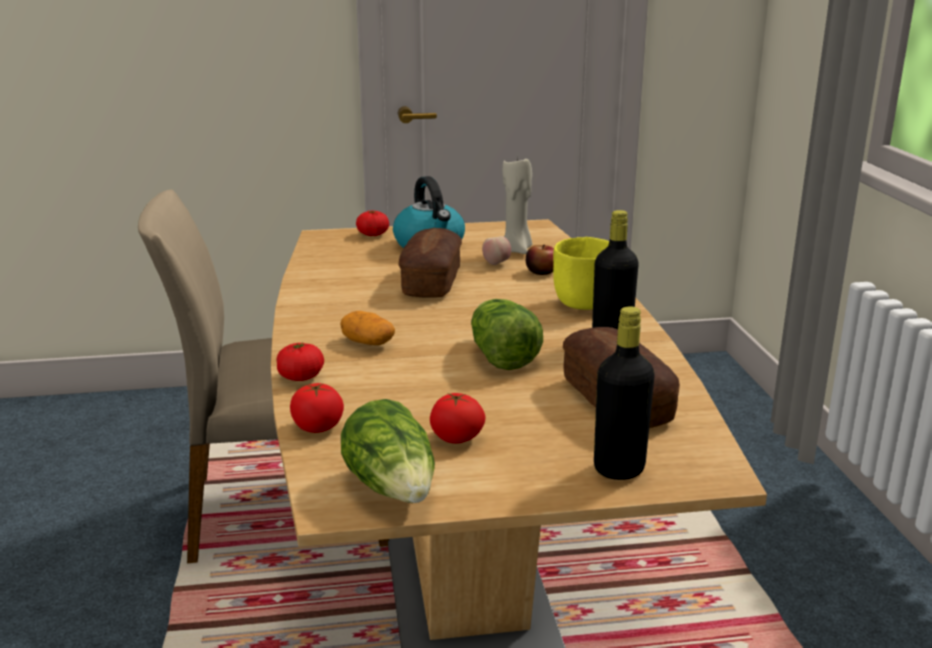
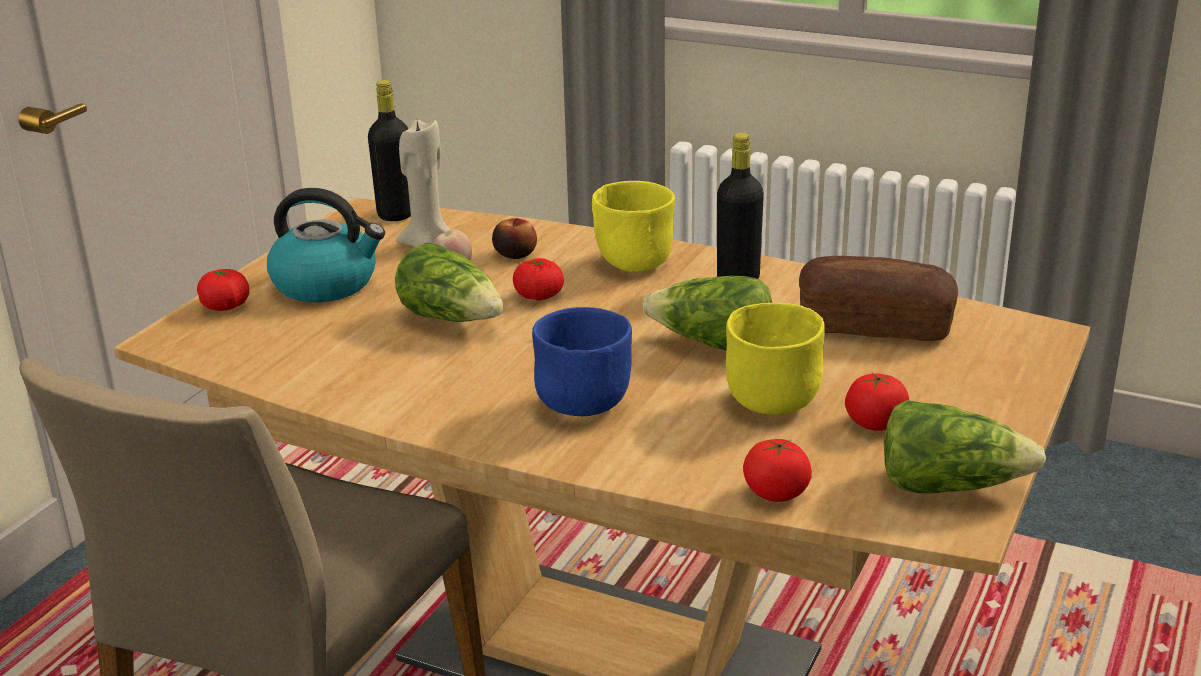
camera: 55 degrees left, 5 degrees up
tomato [277,343,324,381] -> tomato moved to [513,258,564,301]
potato [340,311,395,345] -> blue bowl [532,307,632,416]
bread [399,228,462,298] -> lettuce [395,242,503,322]
black bottle [594,306,655,480] -> black bottle moved to [368,80,411,221]
none -> yellow bowl [726,303,825,415]

